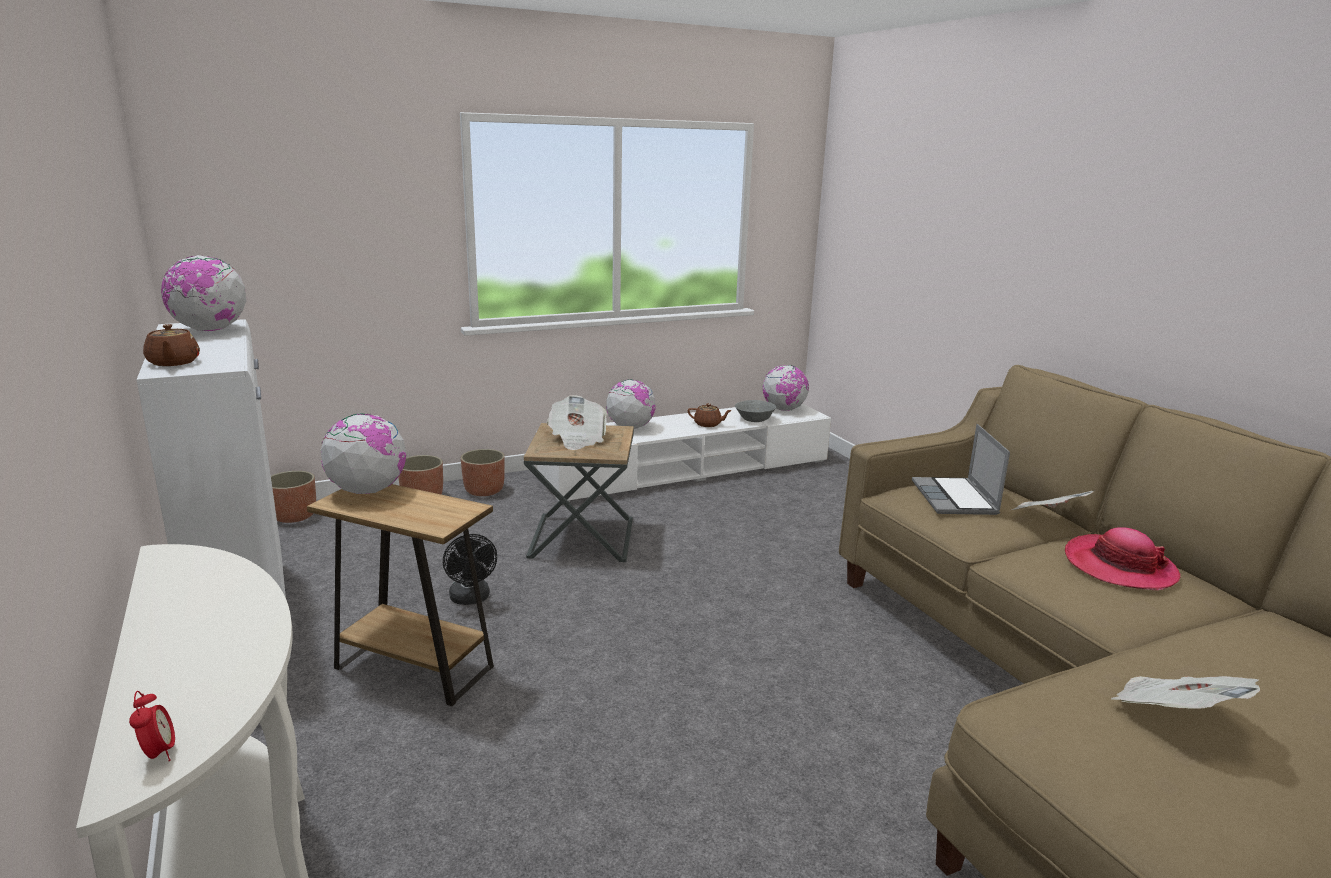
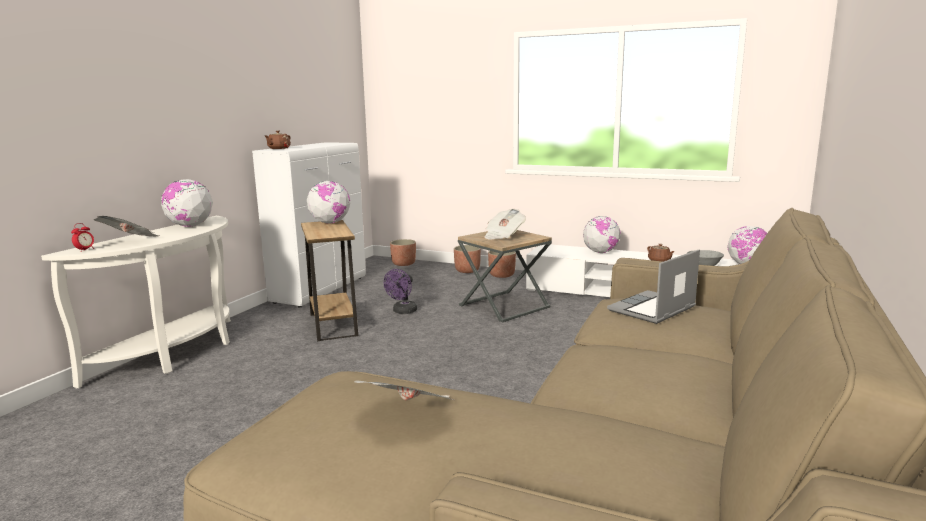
camera: 50 degrees right, 5 degrees down
globe [161,255,246,331] -> globe moved to [161,179,213,227]
black fan [443,534,497,605] -> purple fan [384,269,417,314]
newspaper [1011,490,1095,510] -> newspaper moved to [94,216,159,237]
hat [1065,527,1181,590] -> none

